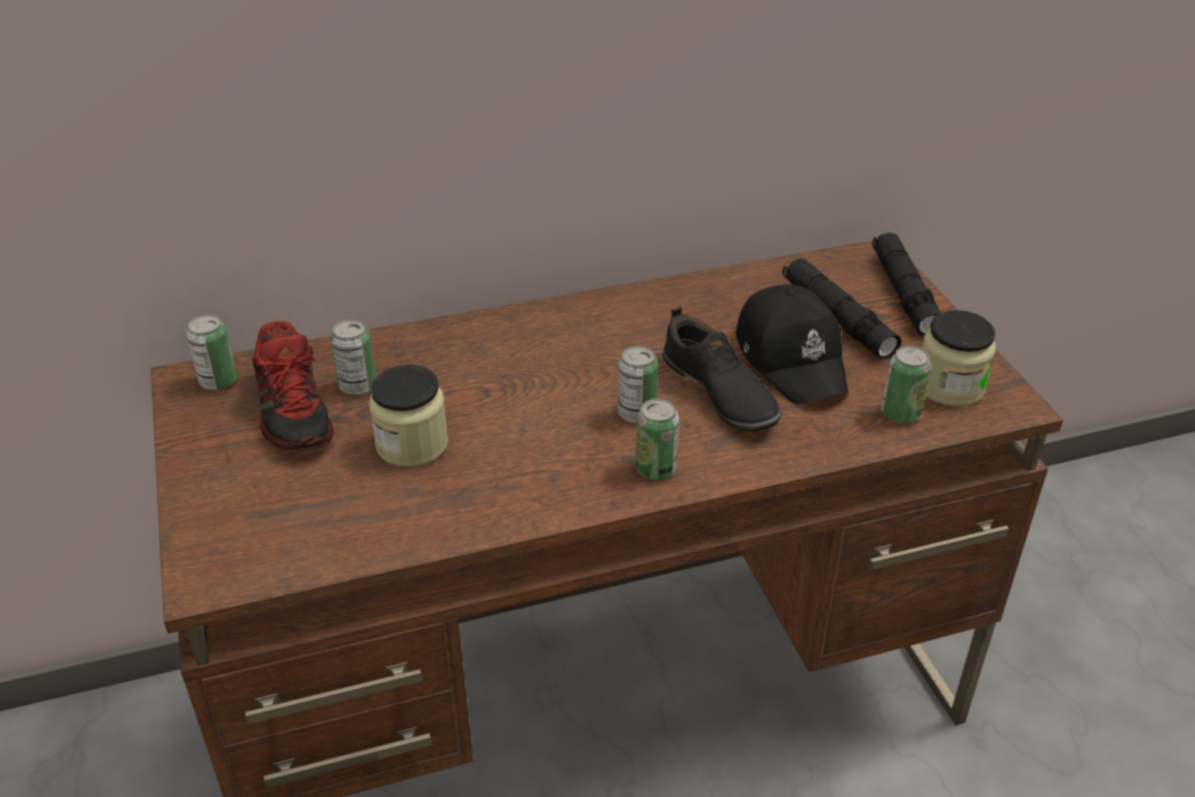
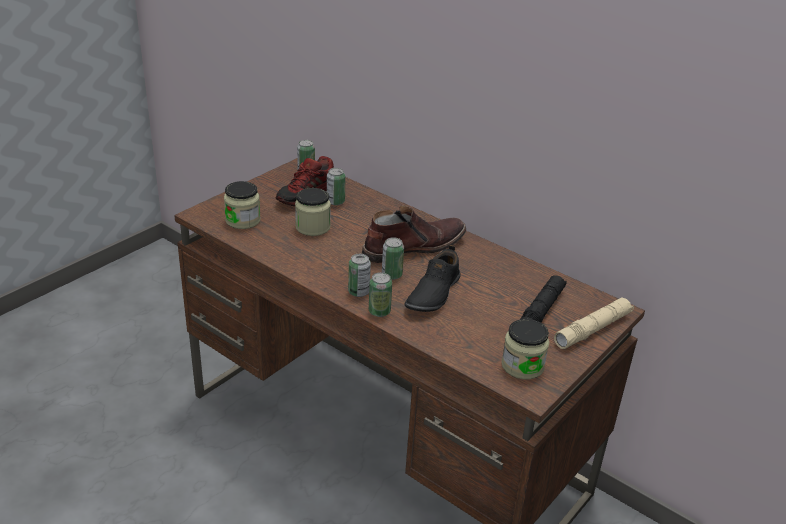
camera: 55 degrees right, 5 degrees down
black cap [736,285,849,404] -> none
black flashlight [872,232,940,337] -> beige flashlight [554,297,634,349]
can [882,345,931,423] -> can moved to [369,272,392,317]
none -> jar [224,181,261,229]
none -> brown boot [362,206,466,263]

